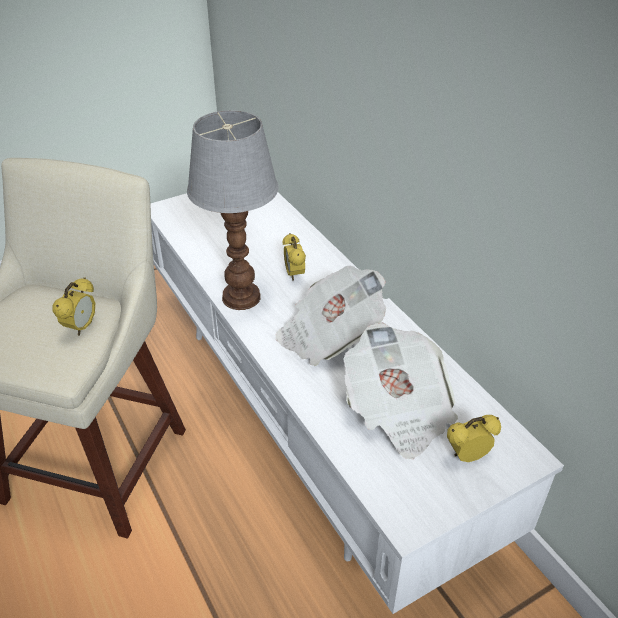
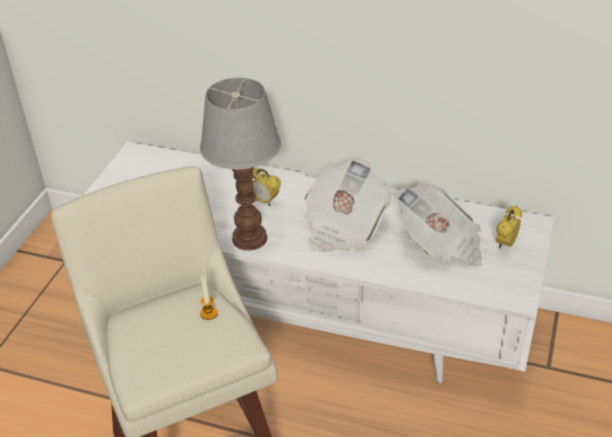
camera: 40 degrees left, 0 degrees up
alarm clock [52,277,95,336] -> candle [200,276,218,320]

